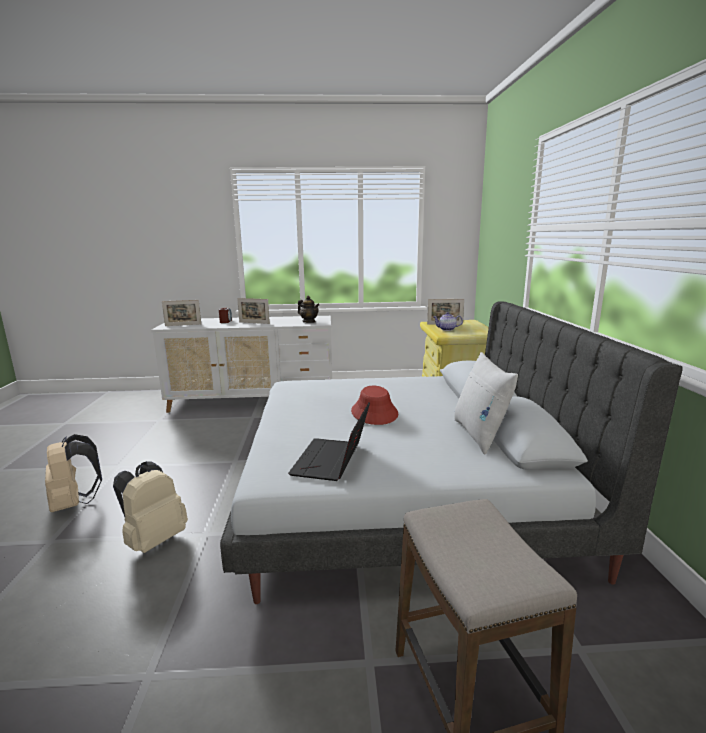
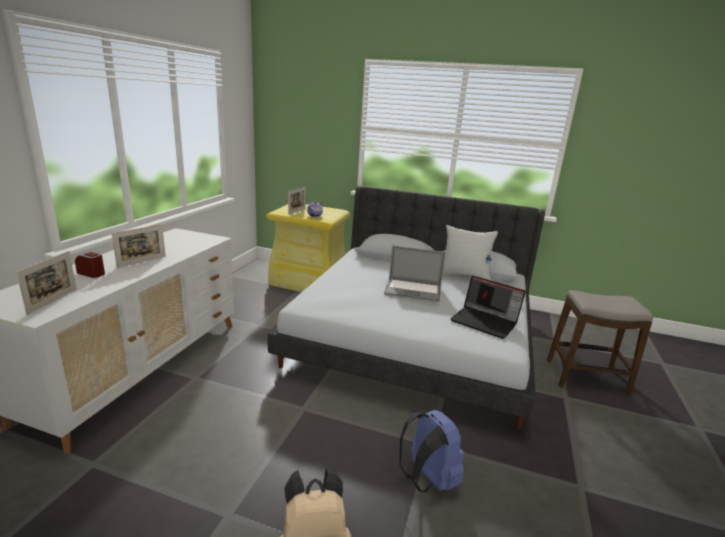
camera: 70 degrees left, 5 degrees up
beige backpack [113,461,188,553] -> blue backpack [399,410,465,492]
teapot [298,296,319,323] -> none
red hat [351,386,398,425] -> laptop [384,246,446,302]

